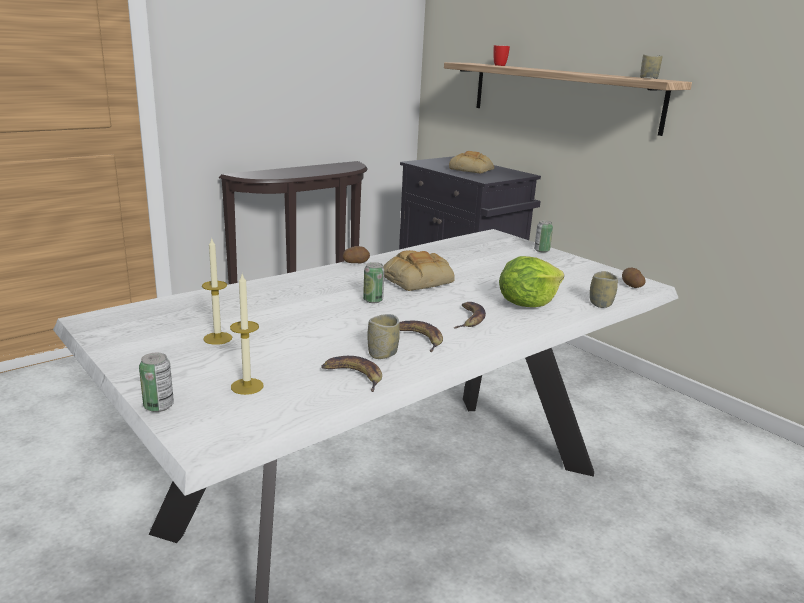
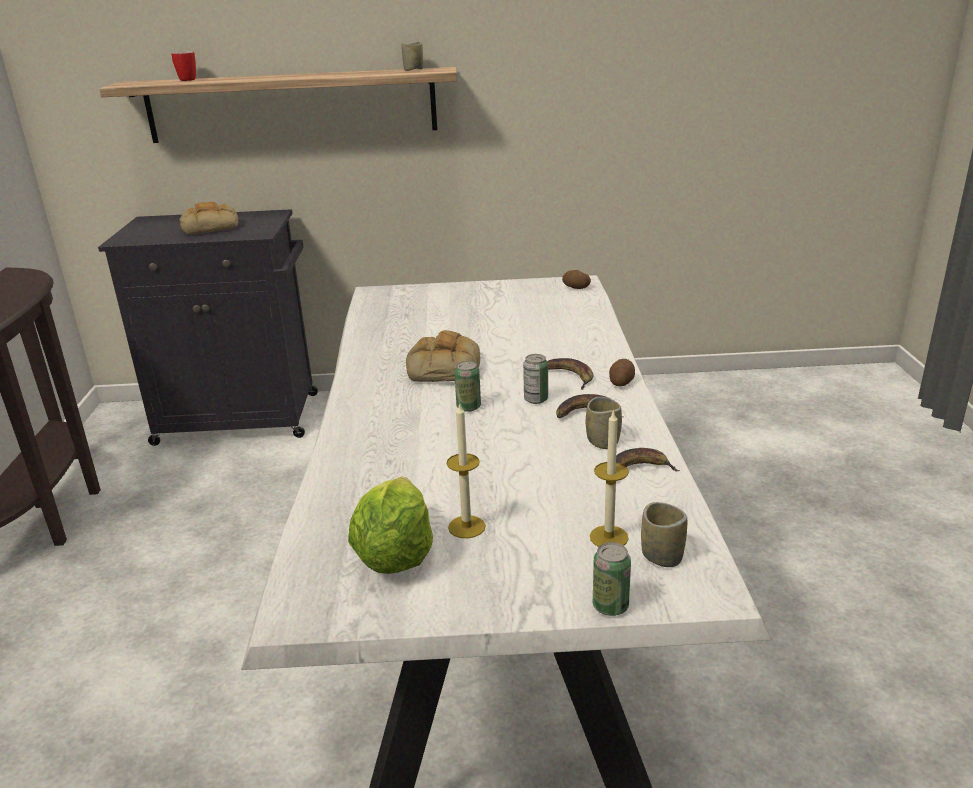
camera: 50 degrees left, 5 degrees up
potato [343,246,370,264] -> potato moved to [609,359,635,386]
lettuce [499,256,564,307] -> lettuce moved to [348,477,433,574]
can [534,220,553,253] -> can moved to [523,354,548,404]
cup [590,271,618,308] -> cup moved to [641,502,687,567]

